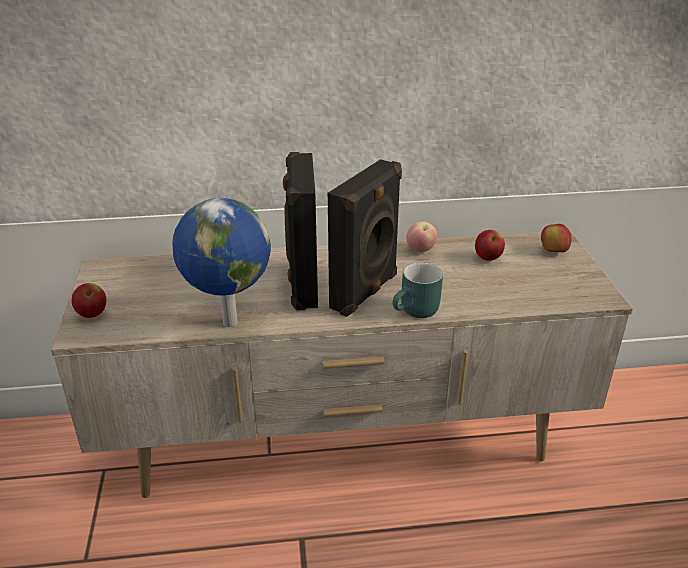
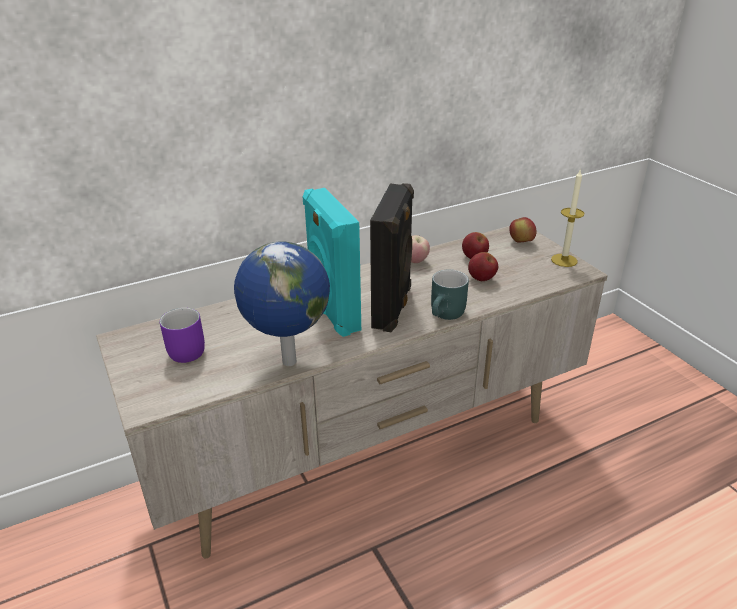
camera: 20 degrees left, 0 degrees up
apple [72,283,106,318] -> apple moved to [468,252,498,281]
black speaker [283,152,318,311] -> turquoise speaker [303,188,361,337]
none -> purple mug [160,308,205,363]
none -> candle [551,170,584,267]

